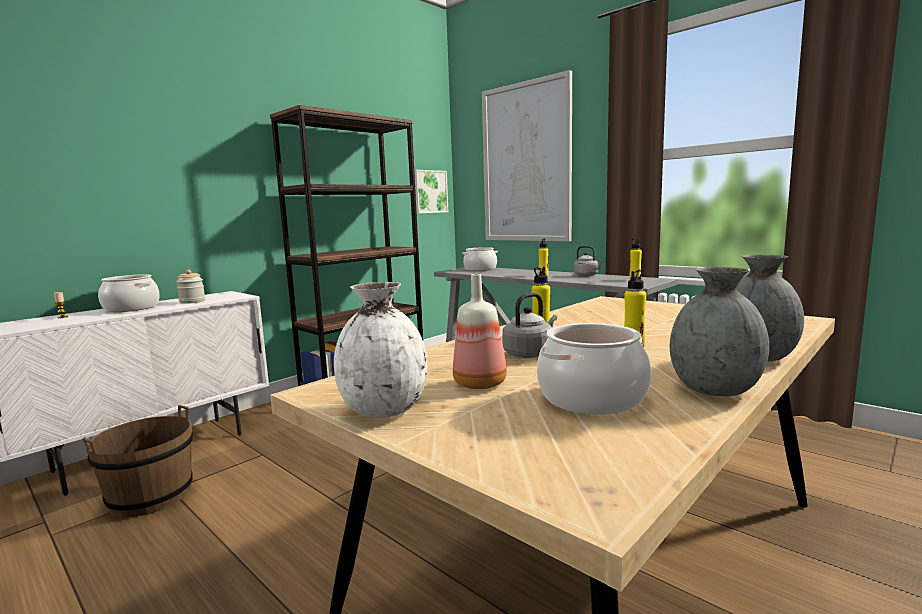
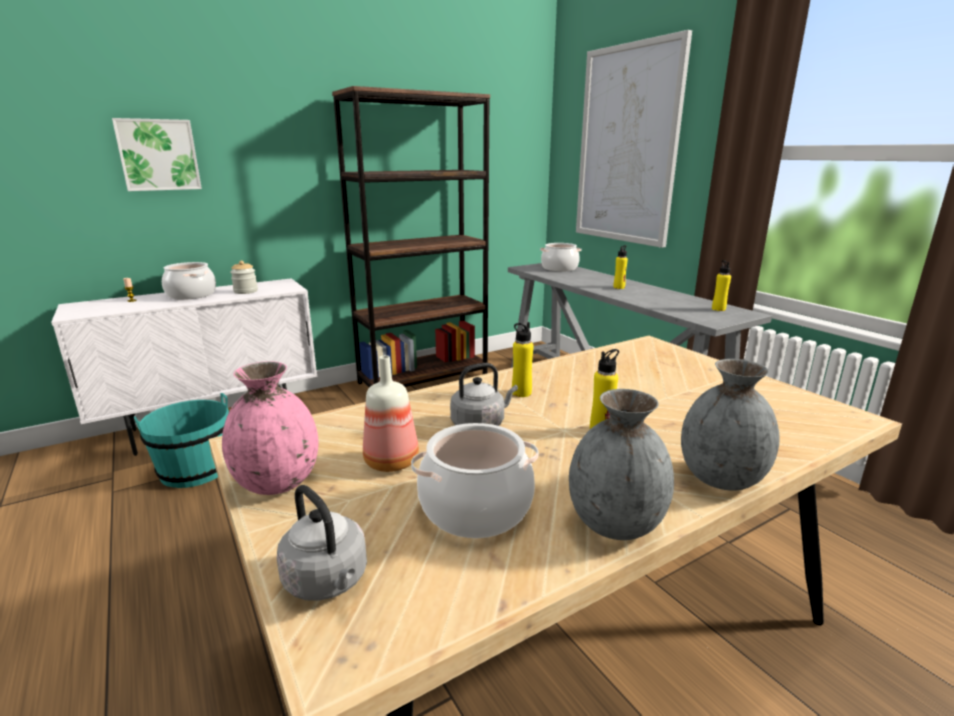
camera: 15 degrees right, 10 degrees up
brown bucket [83,405,193,517] -> turquoise bucket [134,393,229,488]
white vase [334,282,427,418] -> pink vase [222,361,318,495]
picture [414,170,448,214] -> picture moved to [112,118,202,191]
grey kettle [574,246,604,276] -> grey kettle moved to [277,485,367,601]

